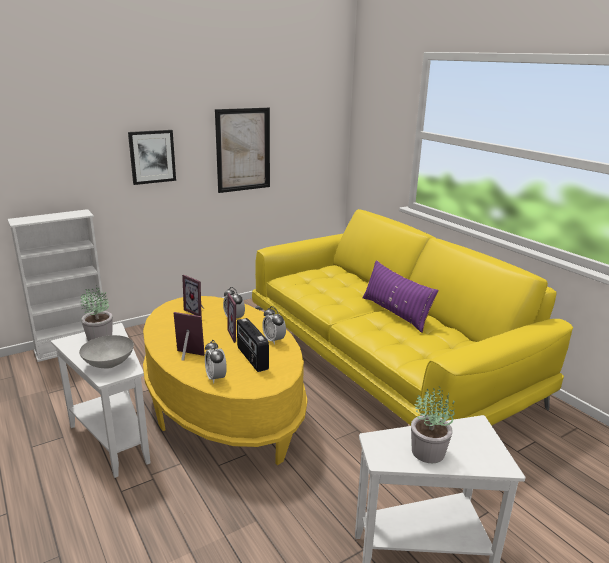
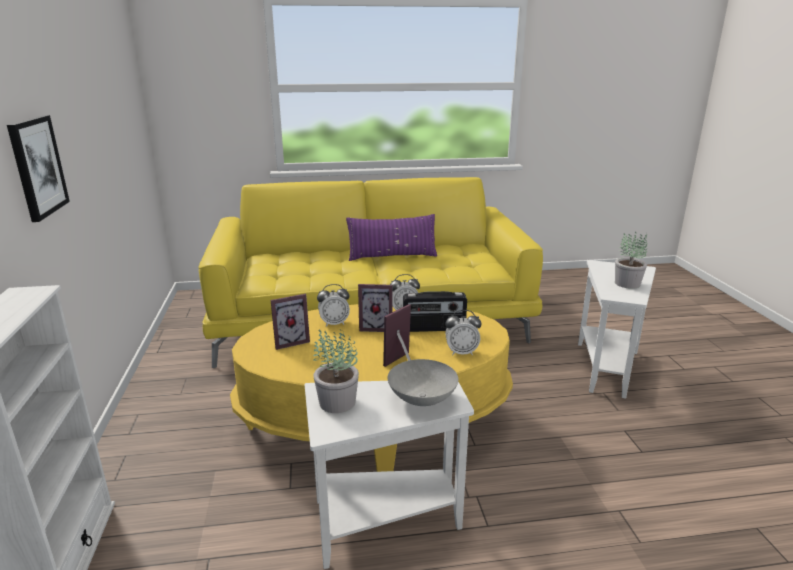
camera: 65 degrees left, 0 degrees up
picture [215,108,270,193] -> none

